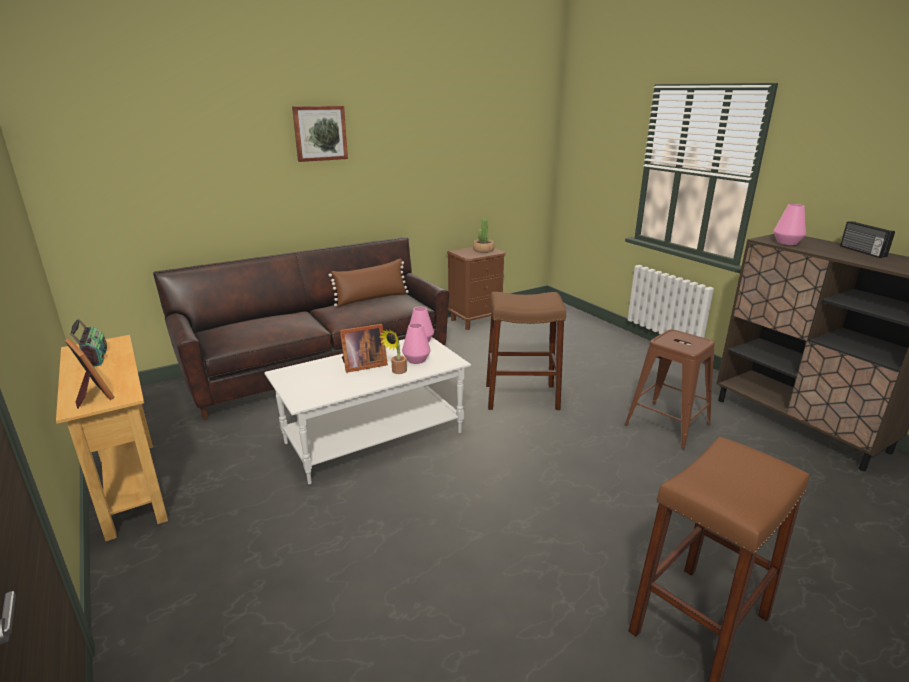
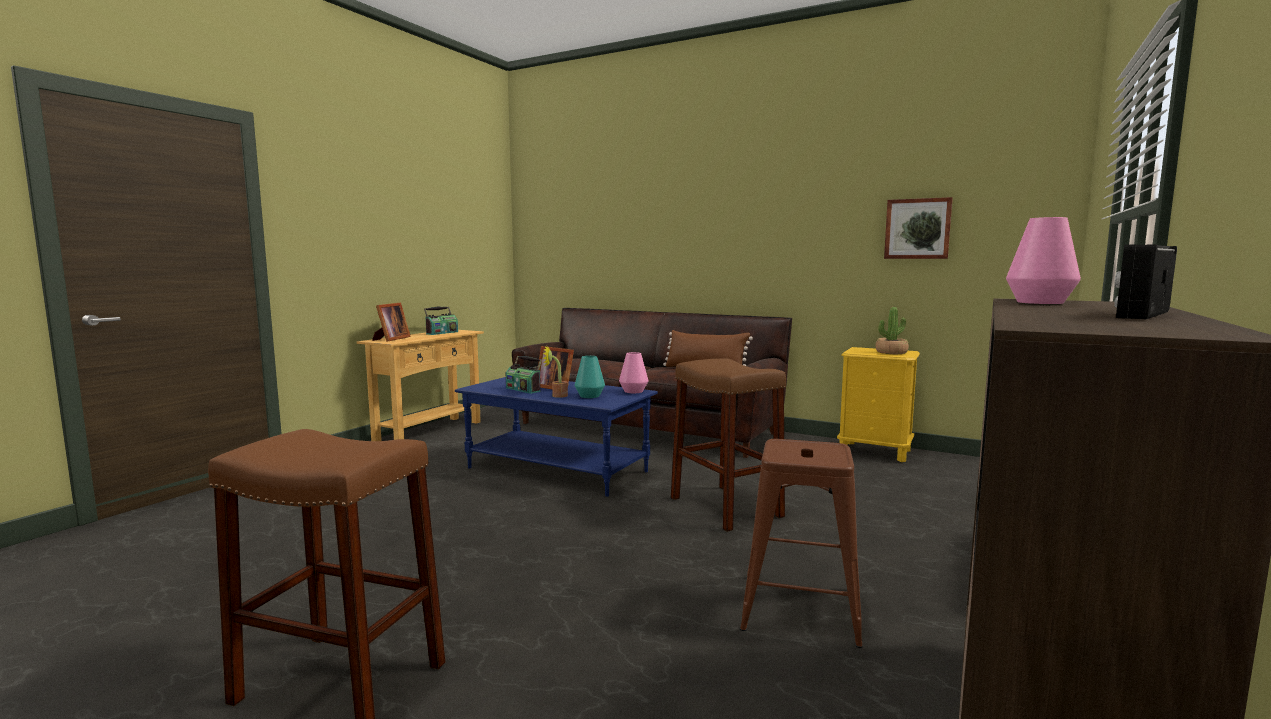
camera: 60 degrees right, 15 degrees down
white coffee table [264,337,471,484] -> blue coffee table [455,377,658,497]
picture [292,106,348,162] -> picture moved to [884,197,953,259]
pink vase [402,323,431,364] -> turquoise vase [575,356,605,398]
brown nightstand [447,247,506,330] -> yellow nightstand [837,347,920,462]
none -> radio [506,356,542,394]

